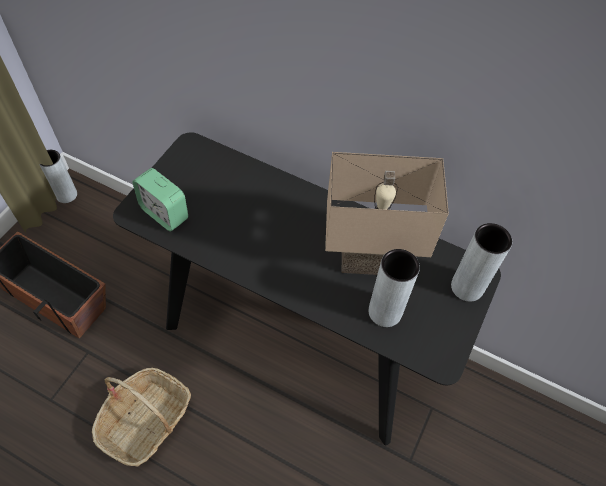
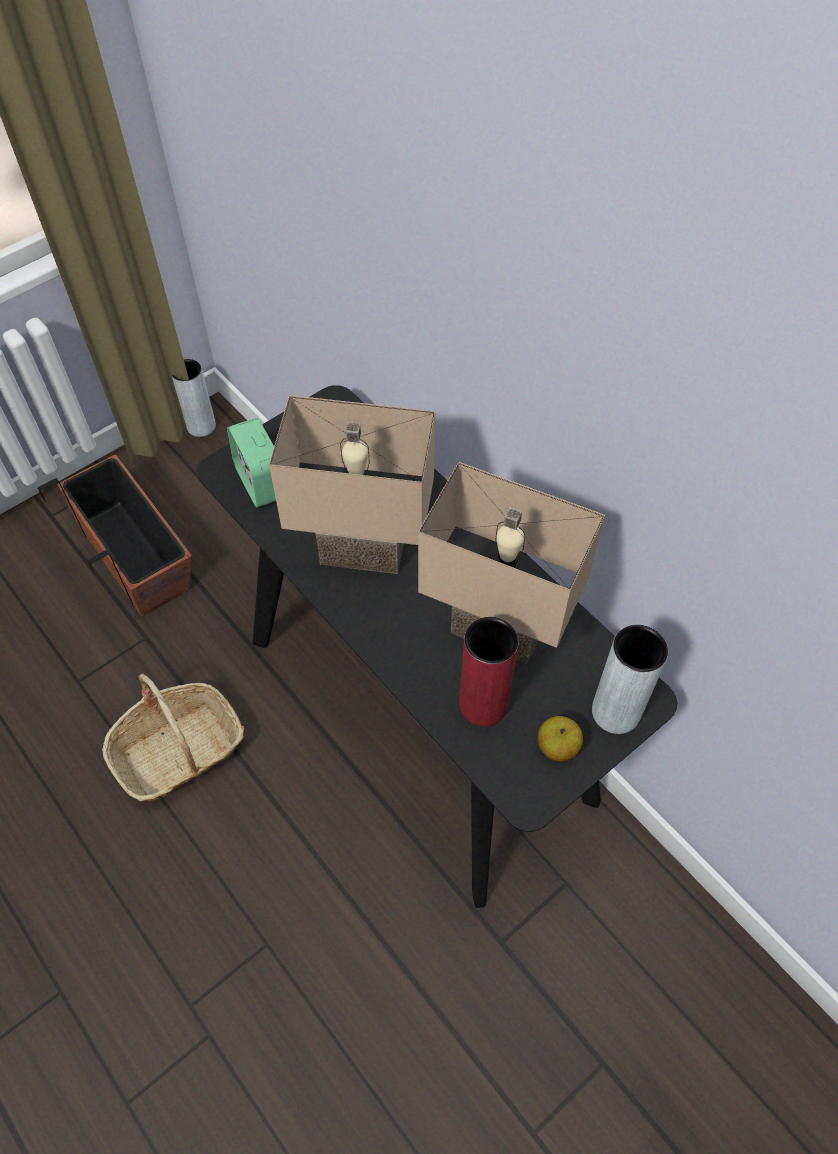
camera: 25 degrees right, 0 degrees up
grey vase [369,249,420,327] -> red vase [459,617,519,726]
none -> beige table lamp [269,395,435,574]
none -> apple [538,716,583,761]

